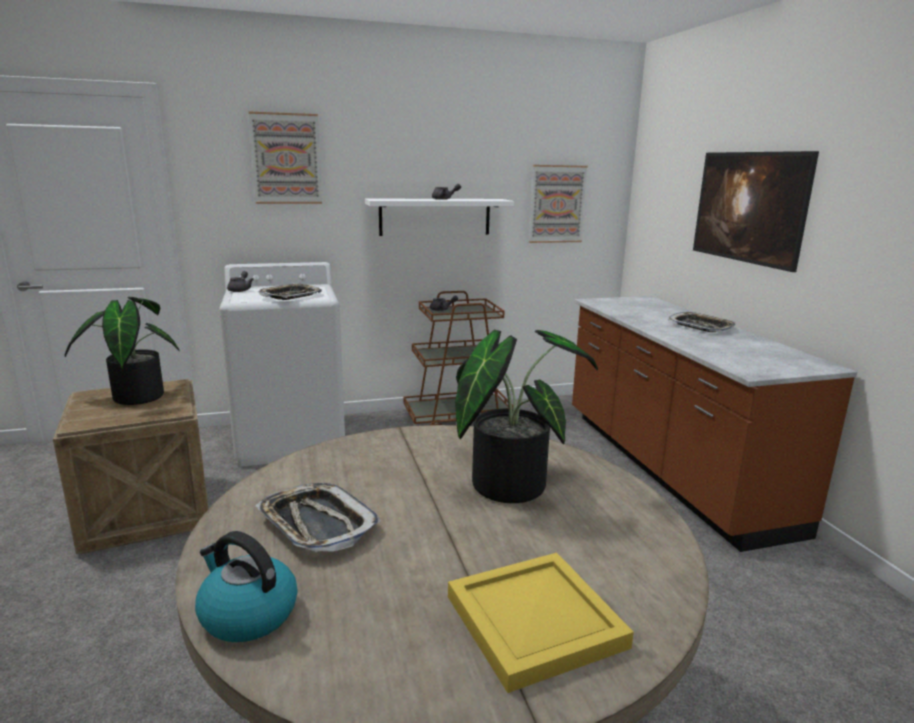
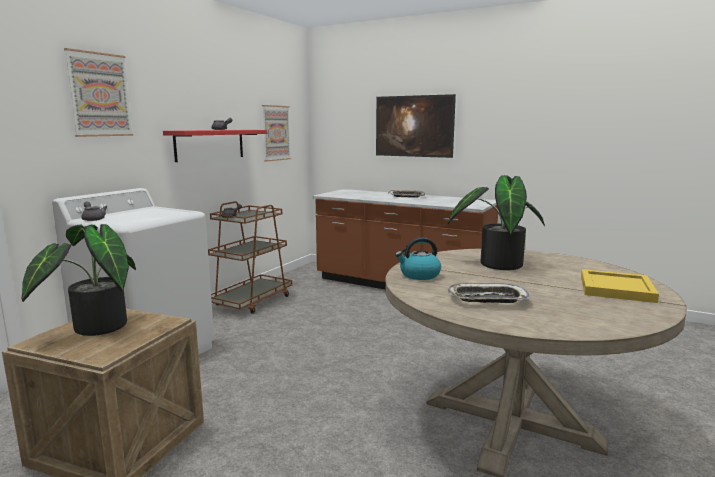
camera: 45 degrees left, 5 degrees down
kettle [195,531,298,642] -> kettle moved to [395,237,441,280]
tray [258,283,322,300] -> none
white shelf [365,199,514,236] -> red shelf [163,130,267,162]

